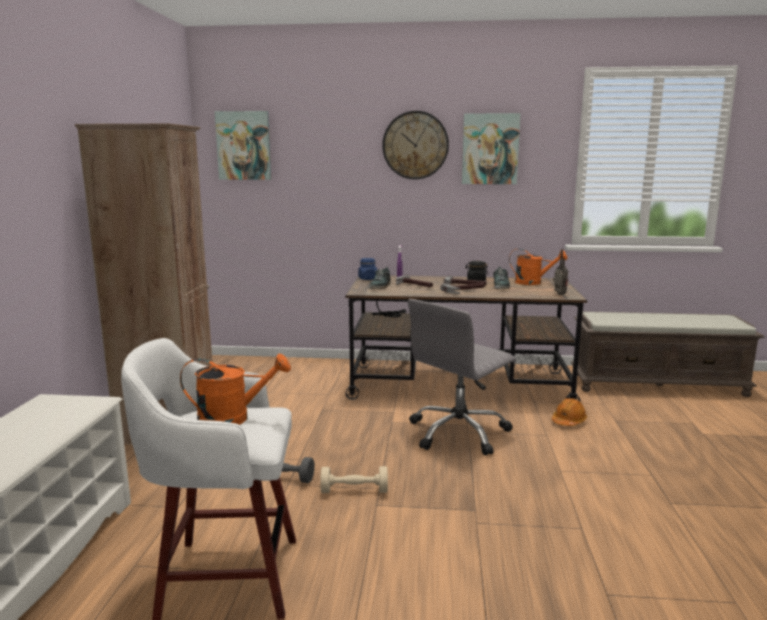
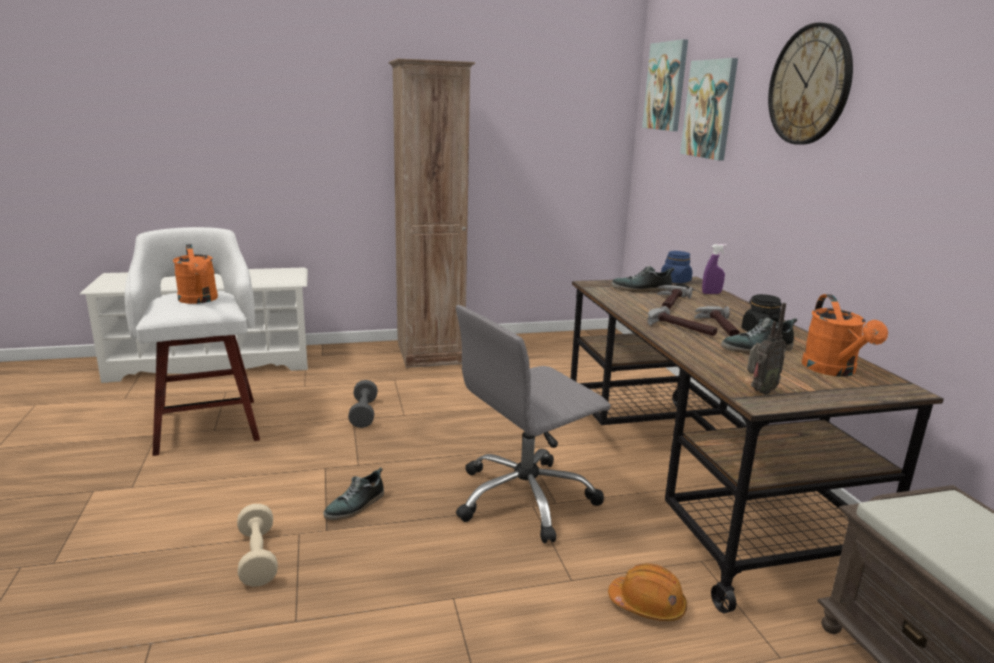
camera: 70 degrees right, 5 degrees up
beige dumbbell [320,466,388,493] -> beige dumbbell moved to [237,504,278,587]
grey office chair [408,299,516,455] -> grey office chair turned 60 degrees counterclockwise [456,305,611,543]
picture [462,113,521,184] -> picture moved to [680,58,738,160]
none -> shoe [323,467,384,520]

